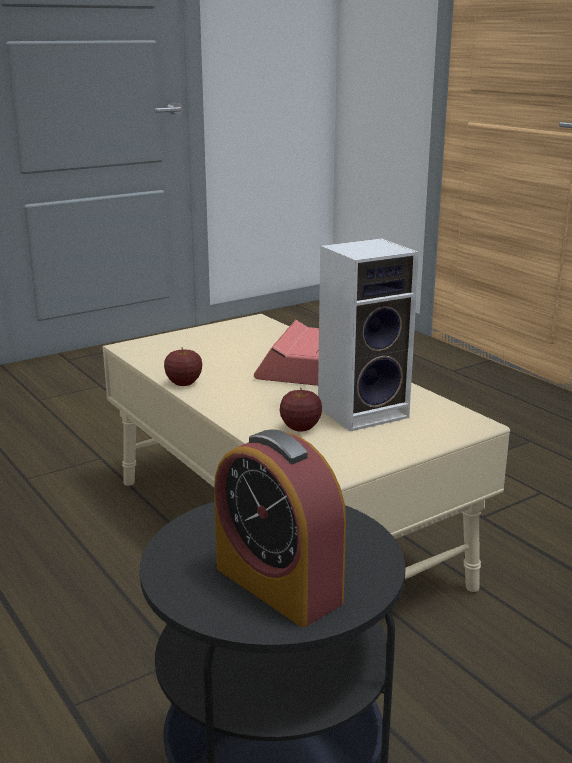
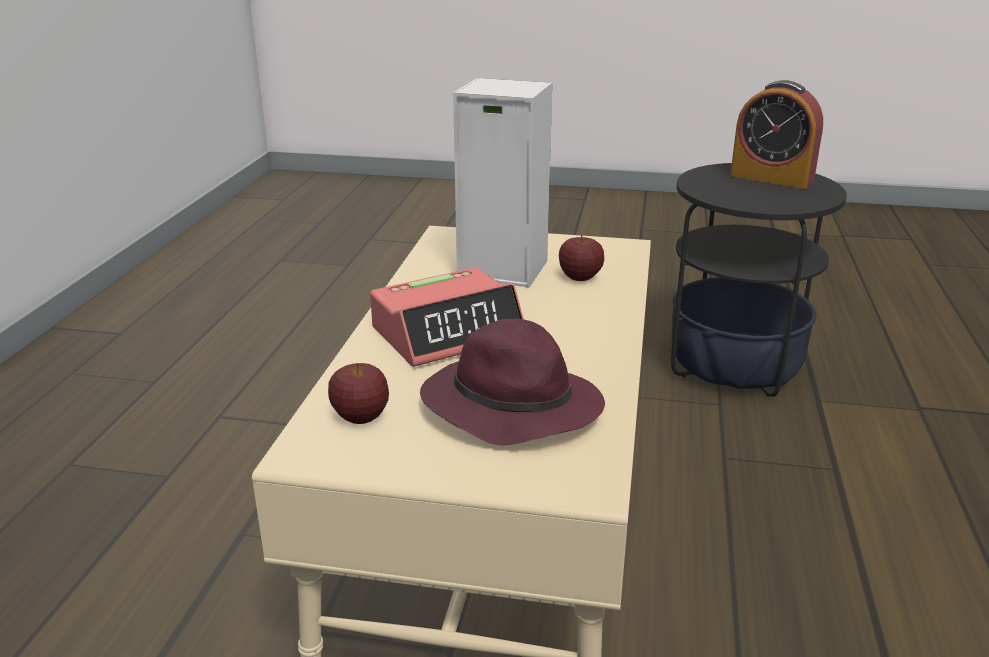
camera: 135 degrees left, 5 degrees up
apple [164,348,202,386] -> apple moved to [328,363,389,424]
alarm clock [214,429,346,627] -> alarm clock turned 120 degrees clockwise [730,80,823,189]
none -> purple hat [420,319,605,445]

